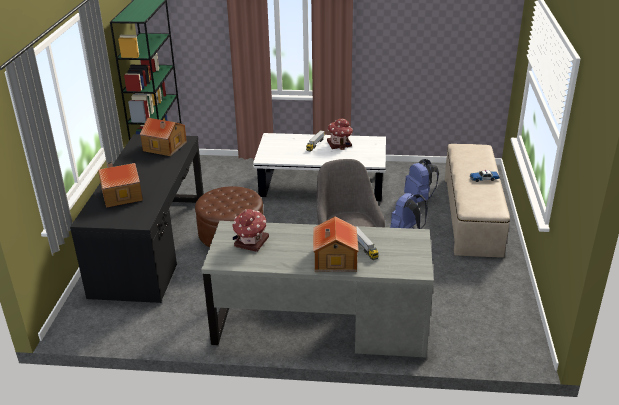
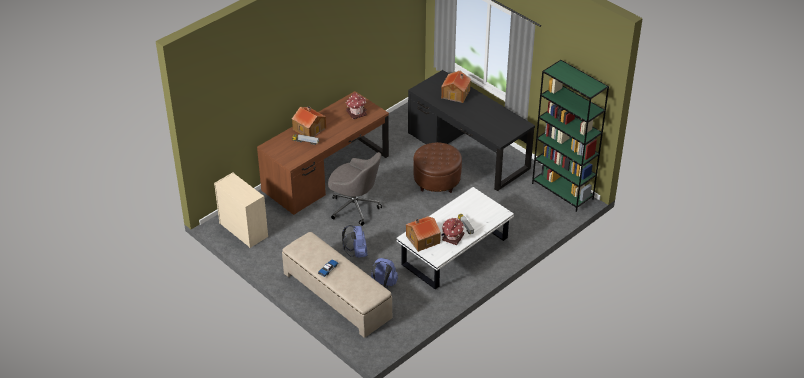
camera: 130 degrees right, 10 degrees up
toy house [140,118,187,156] -> toy house moved to [406,216,441,252]
grey desk [201,221,434,358] -> brown desk [257,91,389,215]
none -> beige dresser [214,172,268,248]

